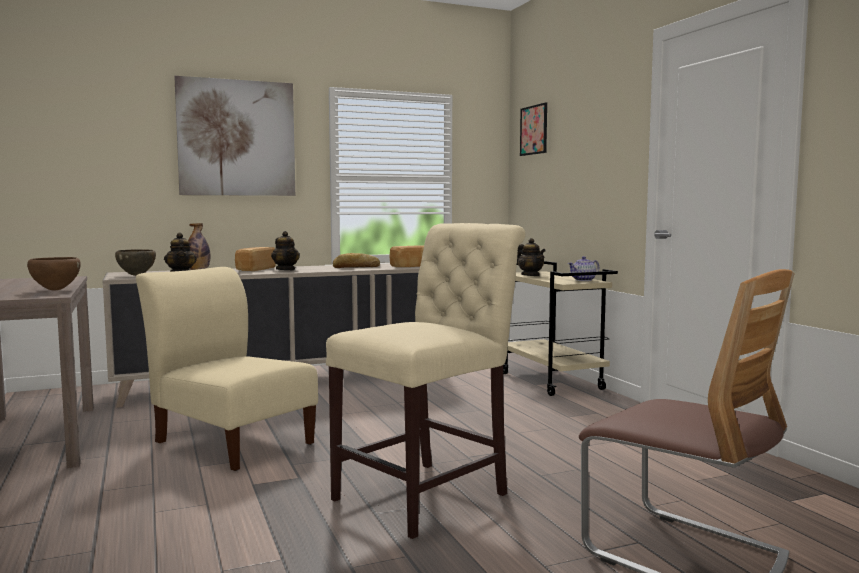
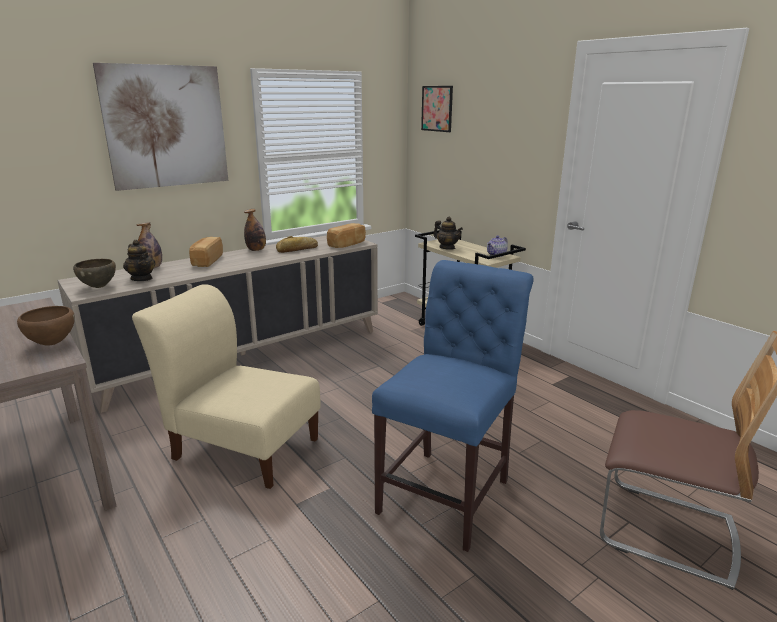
camera: 15 degrees left, 15 degrees up
teapot [271,231,300,270] -> none
beige chair [326,223,525,539] -> blue chair [372,260,534,552]
none -> bottle [244,209,266,251]

